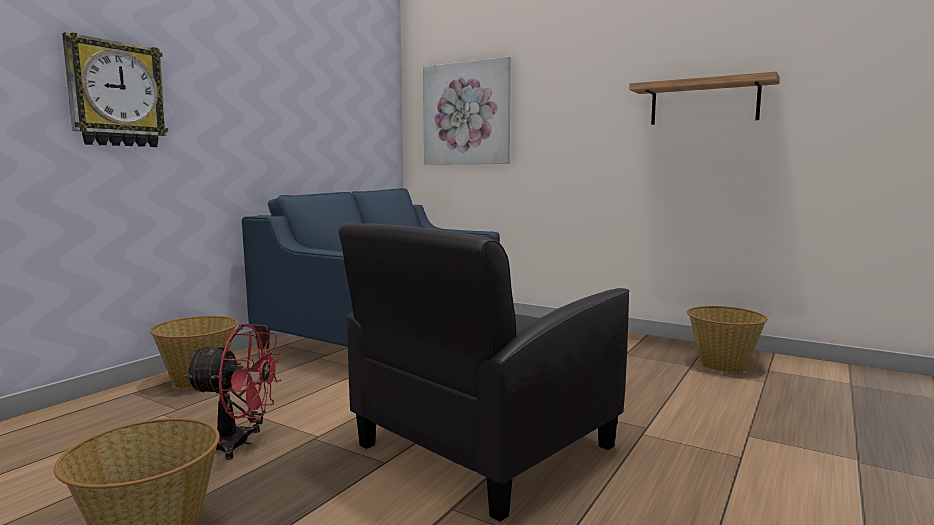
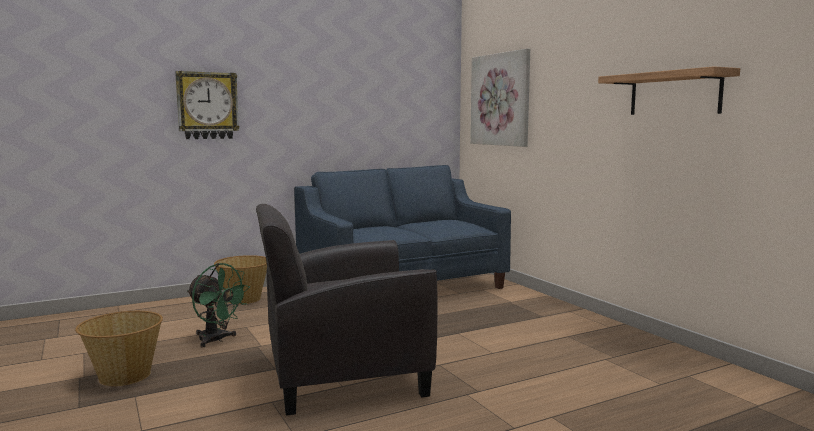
camera: 30 degrees right, 0 degrees up
red fan [184,324,282,460] -> green fan [187,263,250,348]
basket [687,306,768,372] -> none

